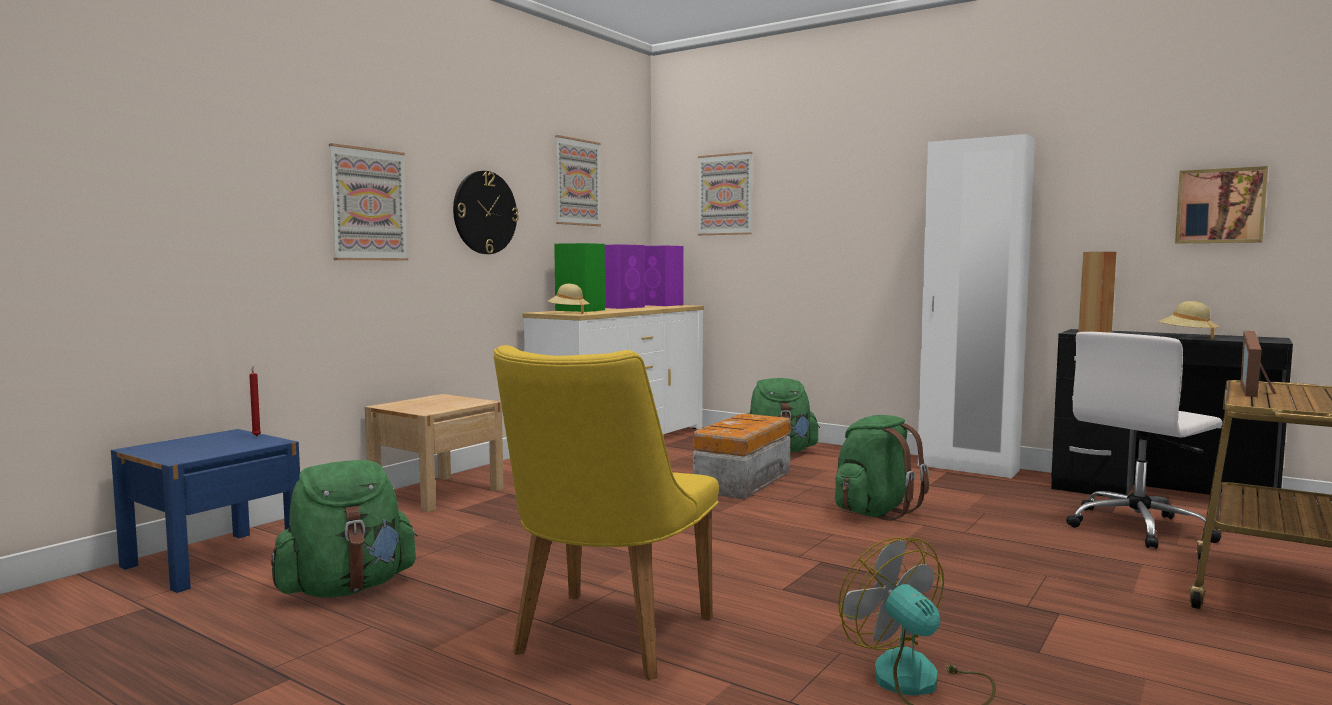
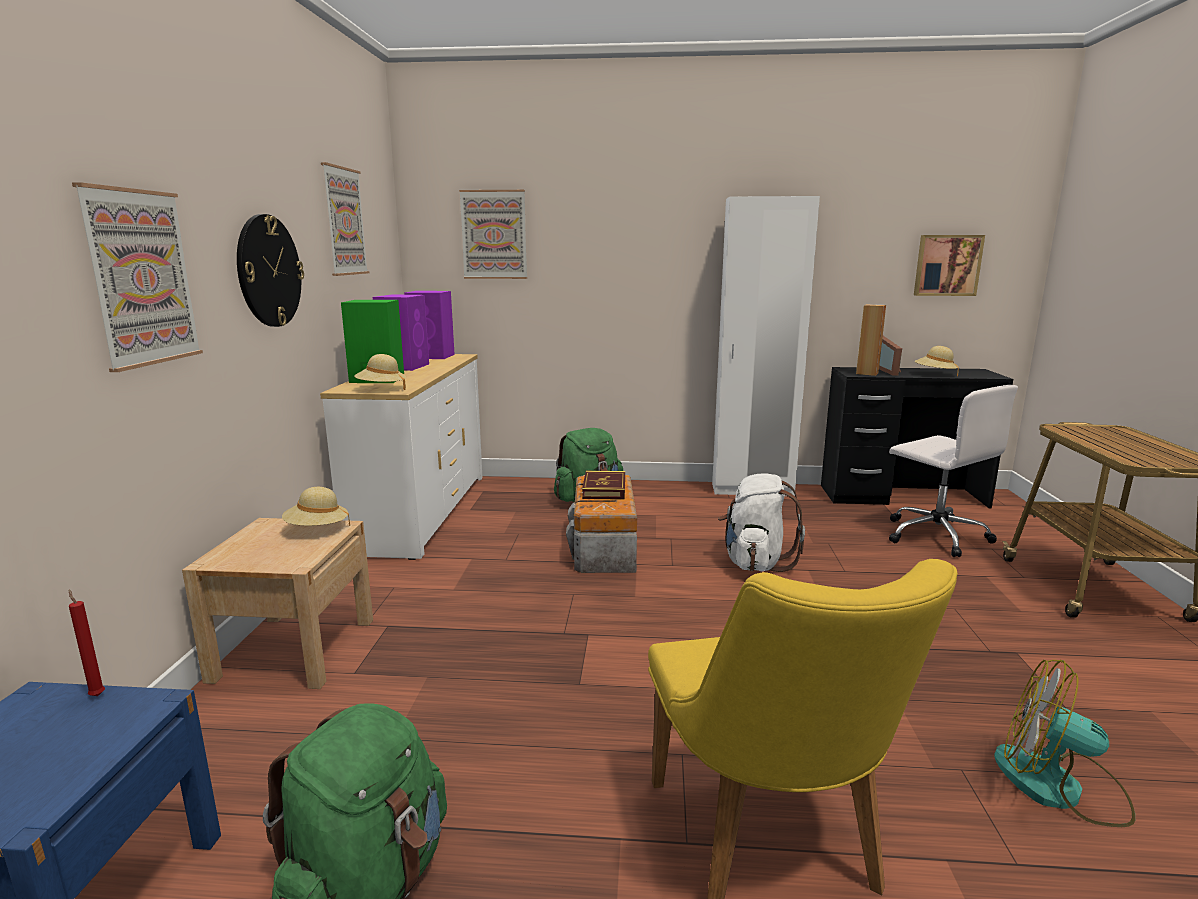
camera: 30 degrees left, 10 degrees up
green backpack [835,415,929,521] -> white backpack [718,473,805,572]
white office chair [1066,332,1222,549] -> white office chair turned 60 degrees counterclockwise [889,385,1018,557]
picture frame [1240,331,1276,397] -> picture frame moved to [879,336,902,376]
none -> beige hat [282,487,350,526]
none -> book [582,471,625,500]

